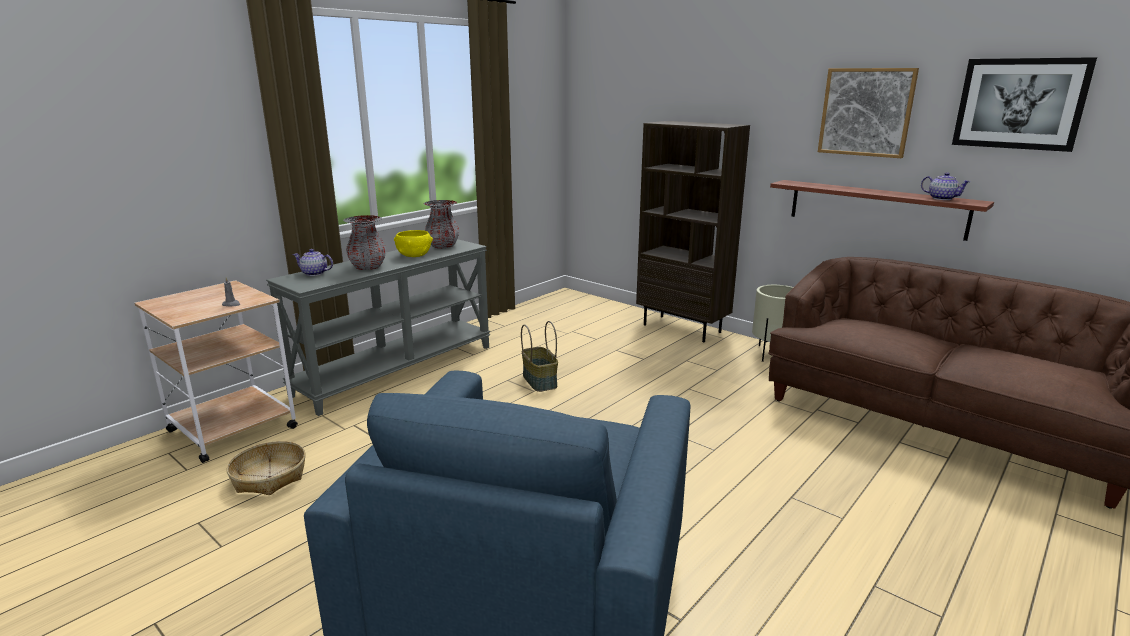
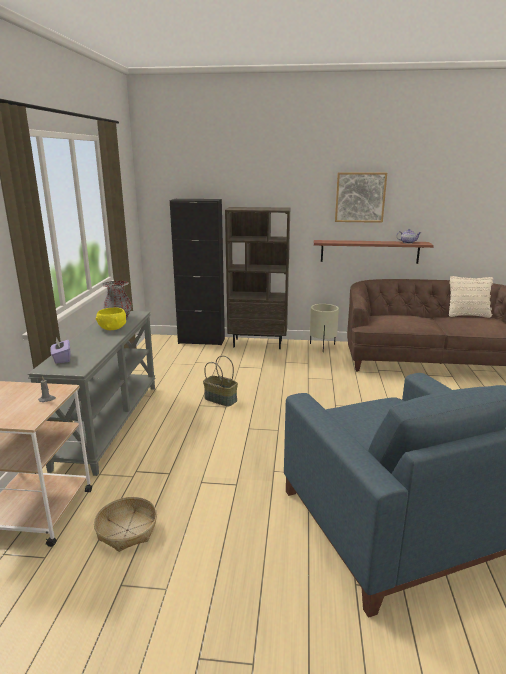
camera: 35 degrees left, 0 degrees up
teapot [293,249,333,276] -> purple tissue box [50,337,71,364]
grey vase [343,215,386,270] -> none
picture [952,57,1097,152] -> none
none -> black cabinet [170,199,225,346]
none -> beige pillow [449,276,493,318]

